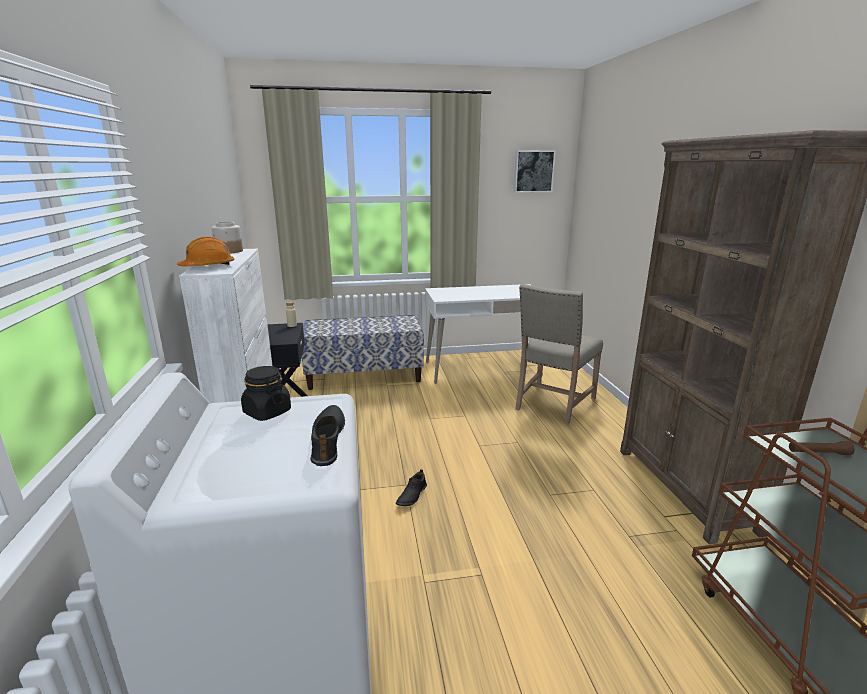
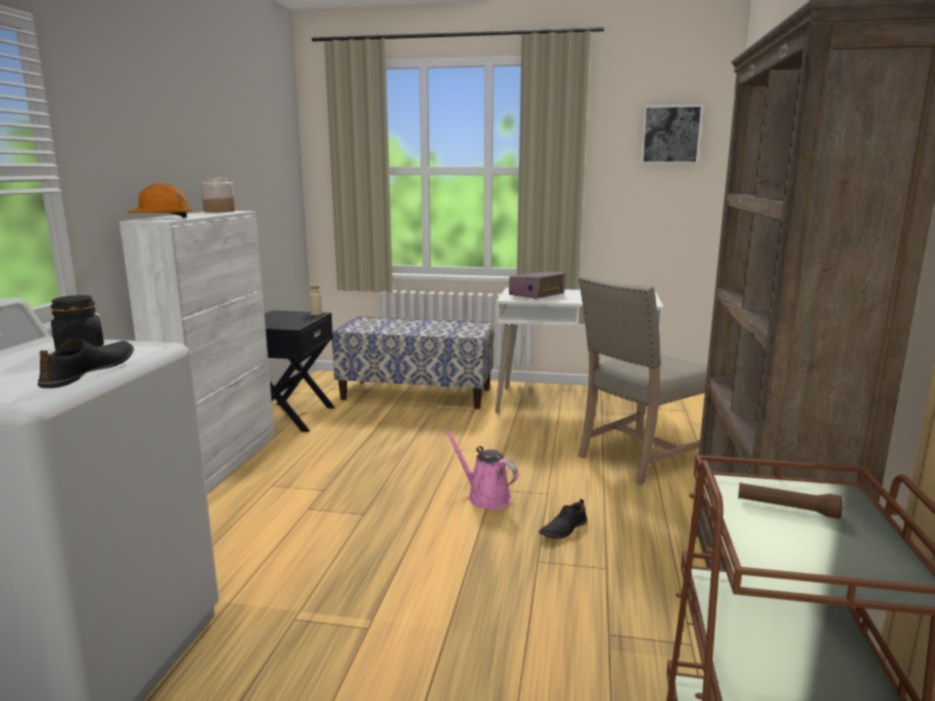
camera: 20 degrees right, 5 degrees down
black shoe [396,469,427,506] -> black shoe moved to [539,499,587,539]
none -> pink watering can [445,430,519,509]
none -> radio [509,272,566,299]

